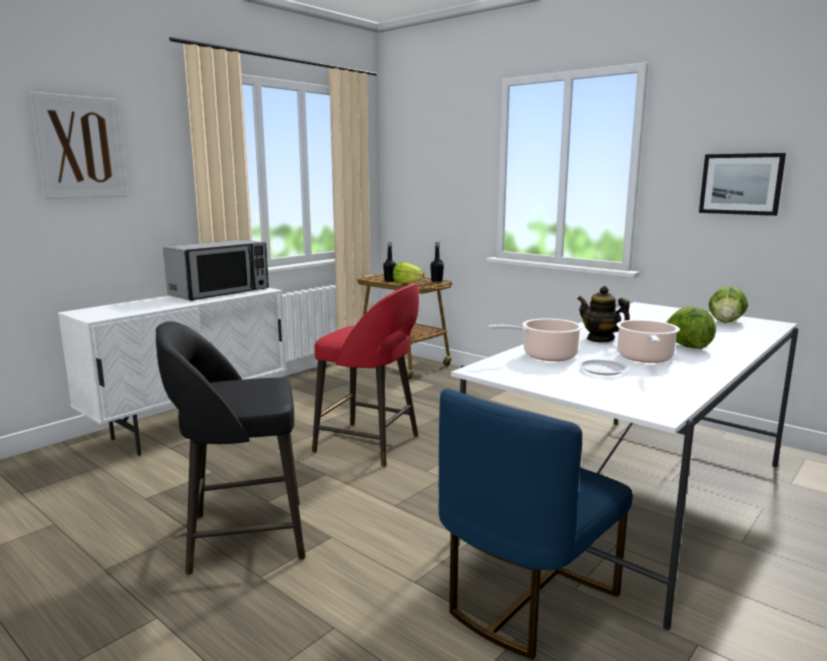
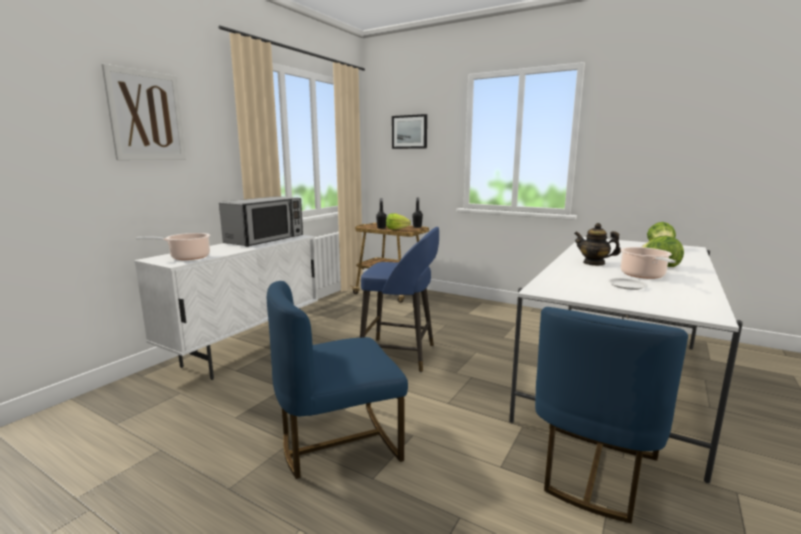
camera: 10 degrees left, 0 degrees up
black stool [156,322,305,575] -> blue chair [267,281,408,479]
red stool [312,284,419,467] -> blue stool [360,227,439,372]
cooking pot [488,318,583,361] -> cooking pot moved to [136,233,210,260]
picture [699,153,786,216] -> picture moved to [392,114,427,149]

